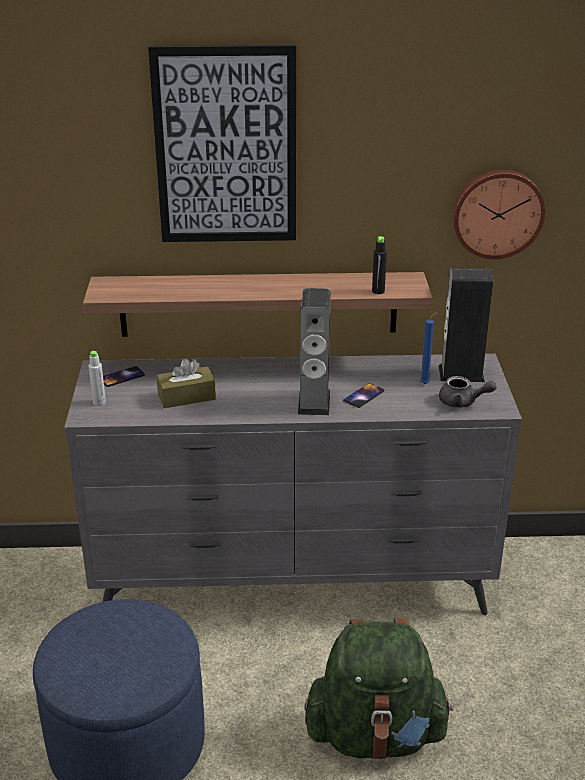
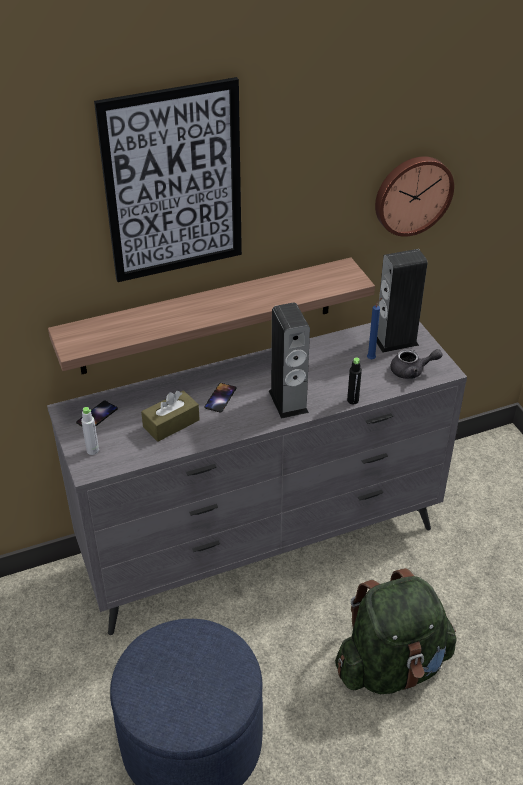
camera: 20 degrees left, 10 degrees up
phone [343,383,385,408] -> phone moved to [204,383,237,413]
black bottle [372,236,387,294] -> black bottle moved to [347,357,362,404]

